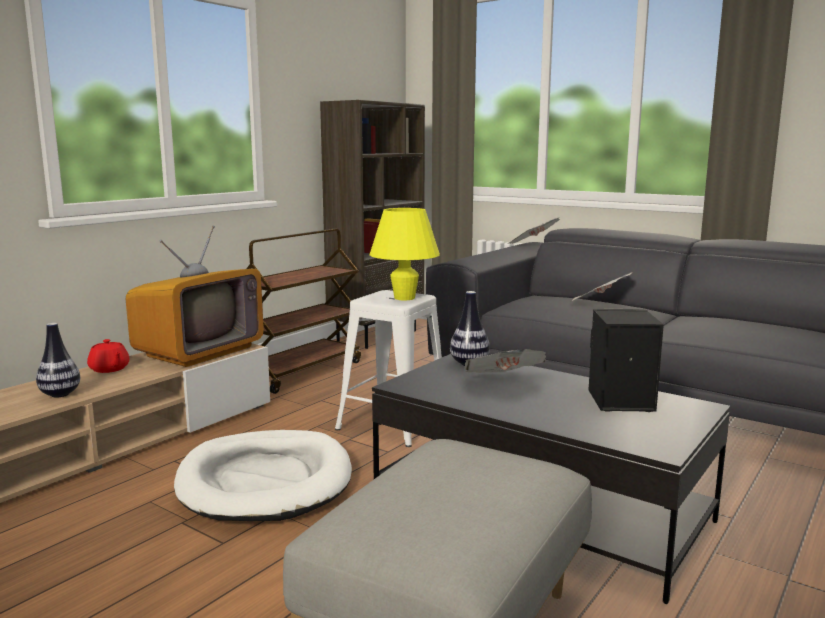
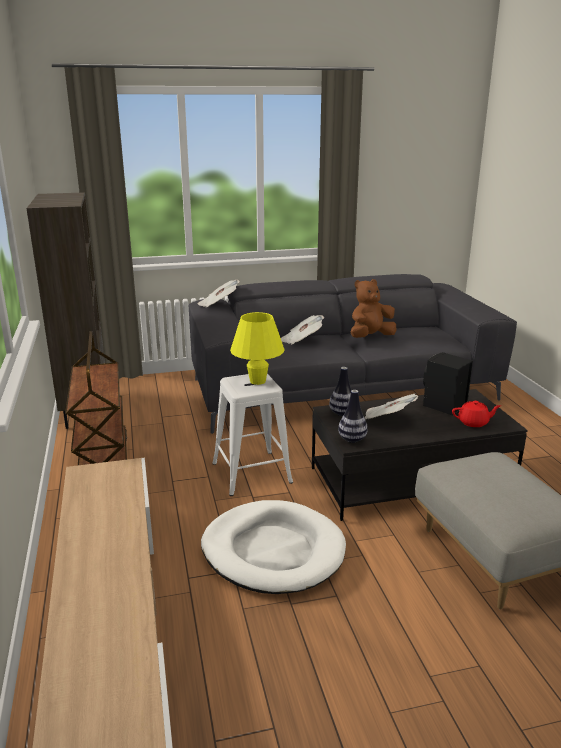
camera: 50 degrees left, 10 degrees up
vase [36,323,80,398] -> vase moved to [338,390,368,443]
red teapot [87,339,130,373] -> red teapot moved to [452,401,501,427]
television [126,226,264,367] -> none
none -> brown plush toy [351,279,396,338]

